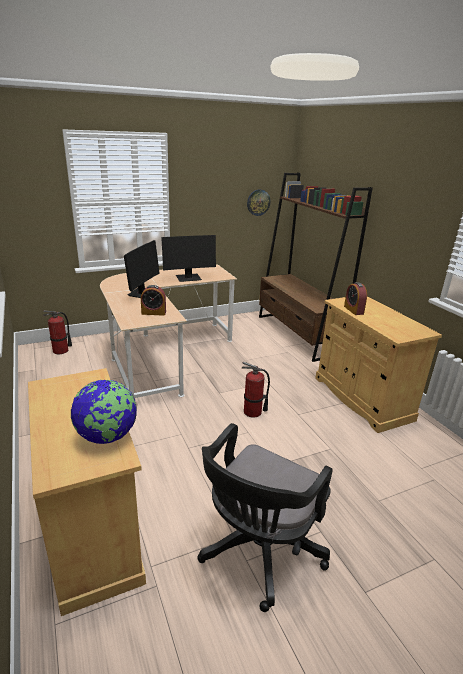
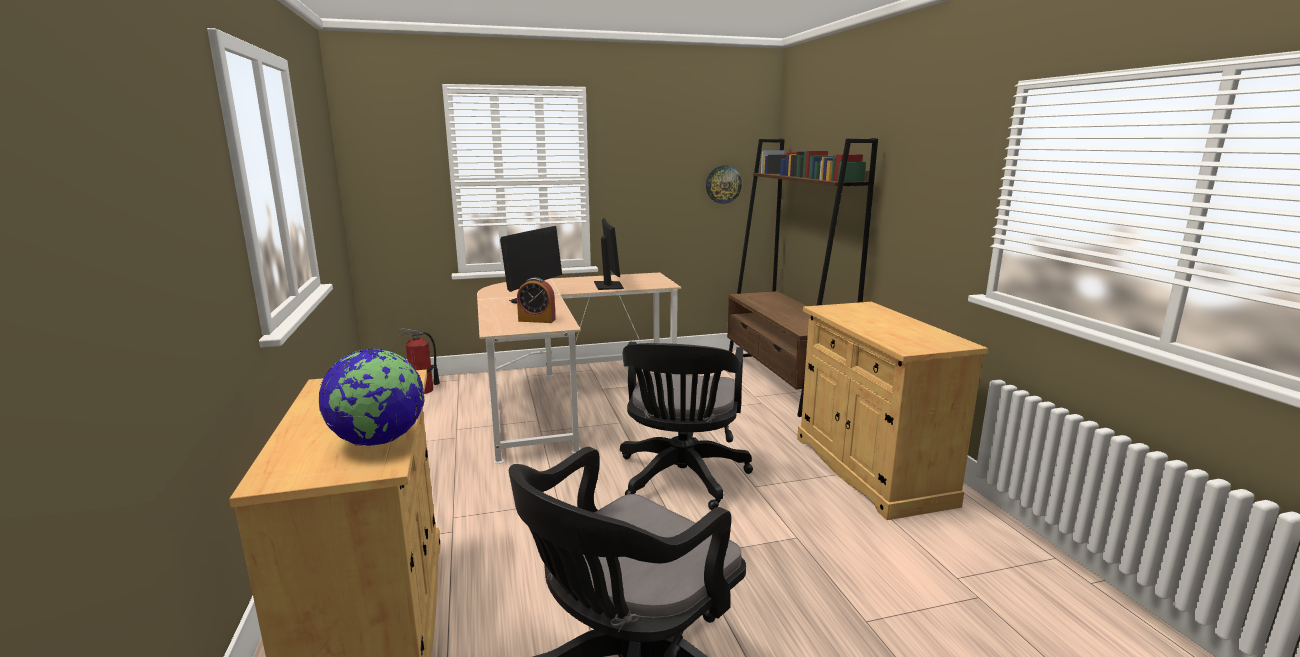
camera: 10 degrees right, 10 degrees down
monitor [161,235,216,282] -> monitor turned 90 degrees counterclockwise [594,218,624,290]
fire extinguisher [242,362,270,418] -> black office chair [620,342,753,510]
alarm clock [344,282,367,315] -> none

